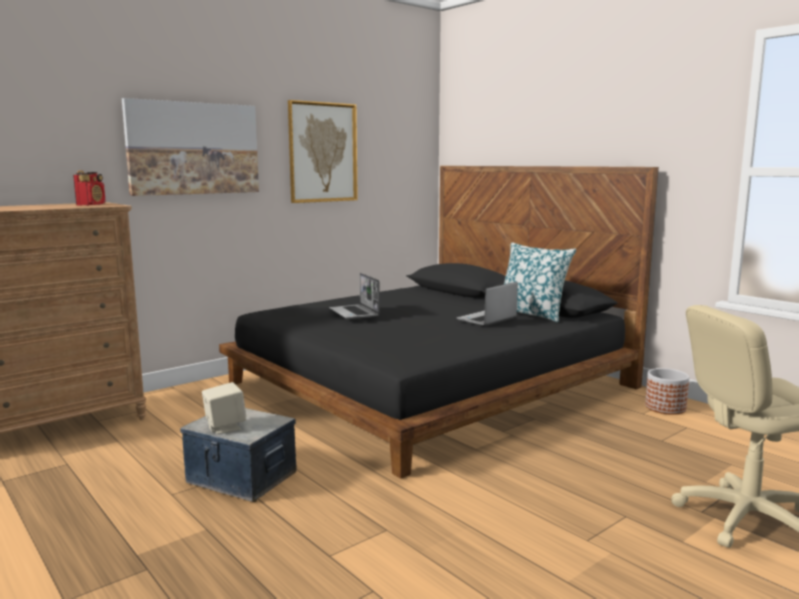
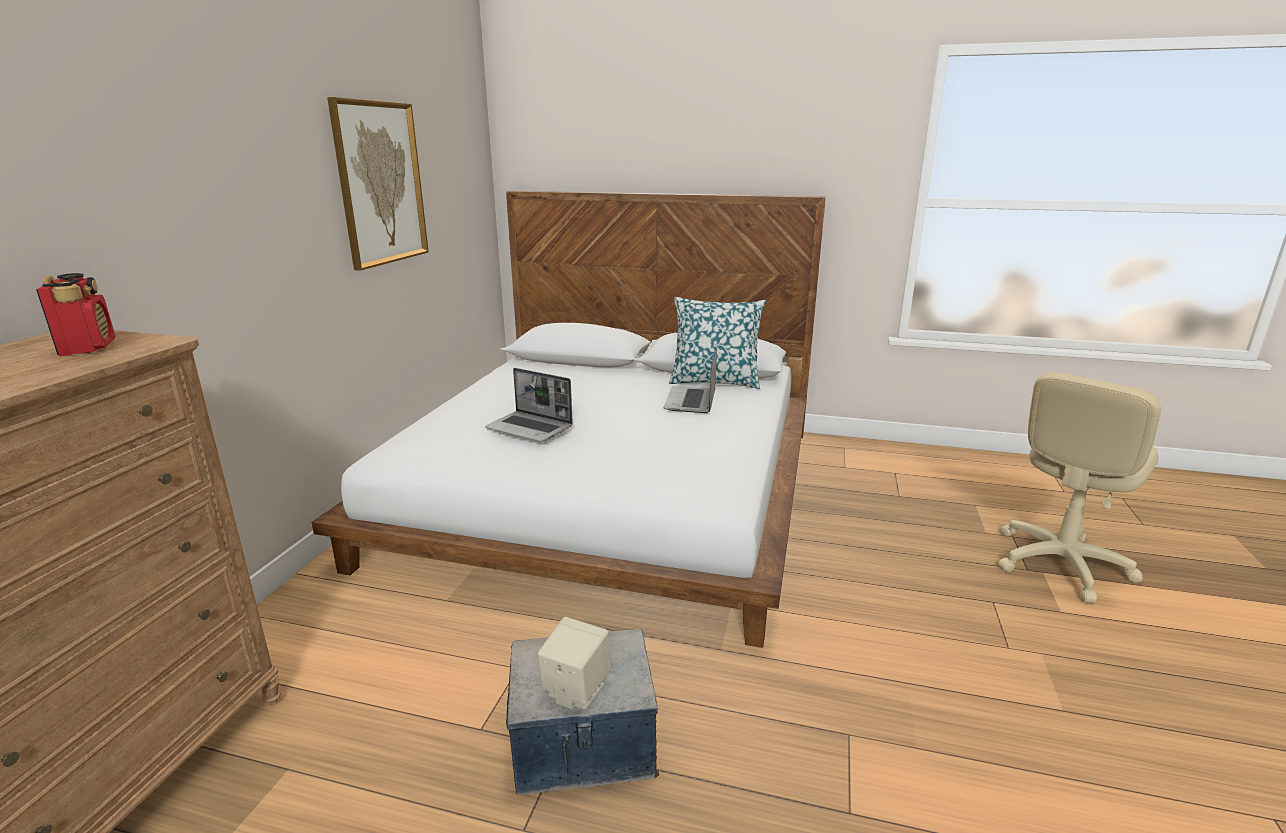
camera: 35 degrees left, 10 degrees up
picture [122,98,259,196] -> none
black bed [219,166,659,479] -> white bed [312,191,826,648]
planter [645,368,689,415] -> none

